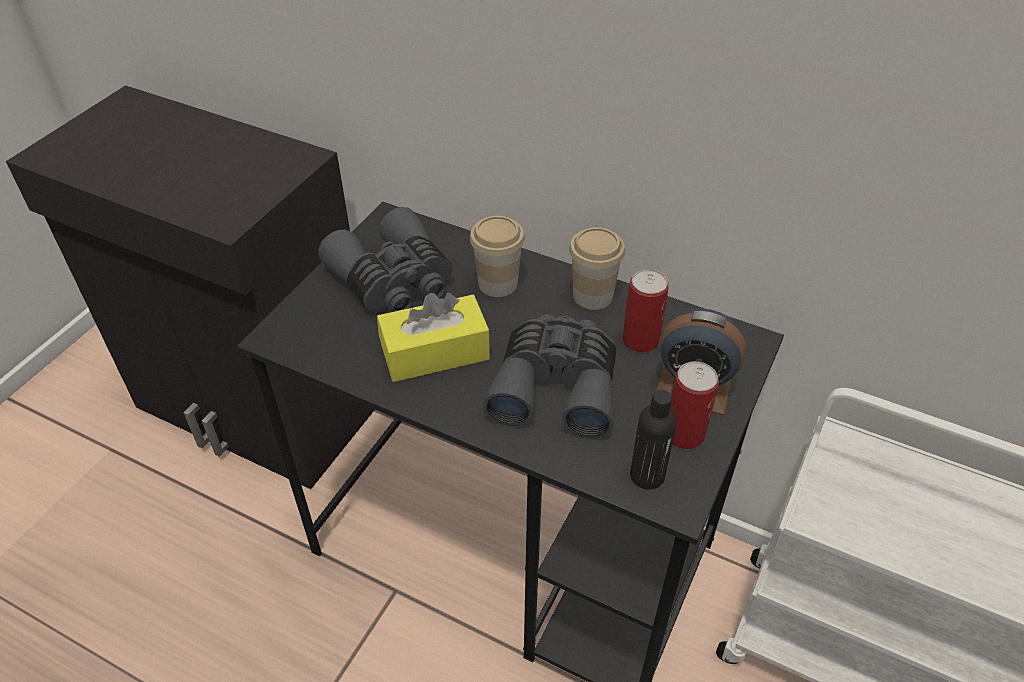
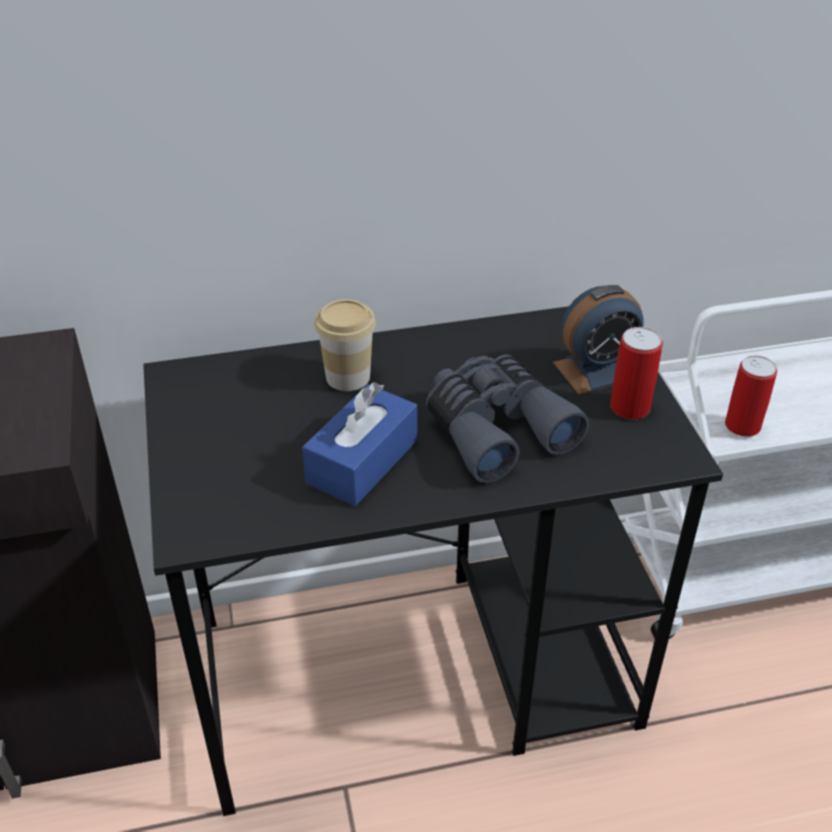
camera: 40 degrees left, 5 degrees down
grey binoculars [318,207,453,312] -> none
yellow tissue box [377,293,490,382] -> blue tissue box [302,382,417,506]
cup [569,227,625,310] -> none
can [623,270,669,353] -> can moved to [725,356,777,437]
black bottle [630,390,677,489] -> none

